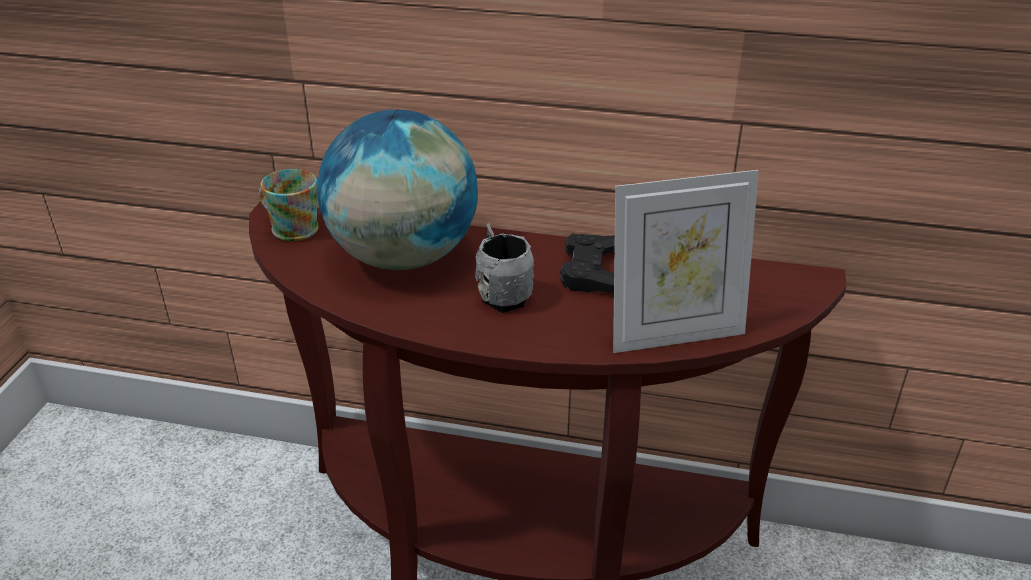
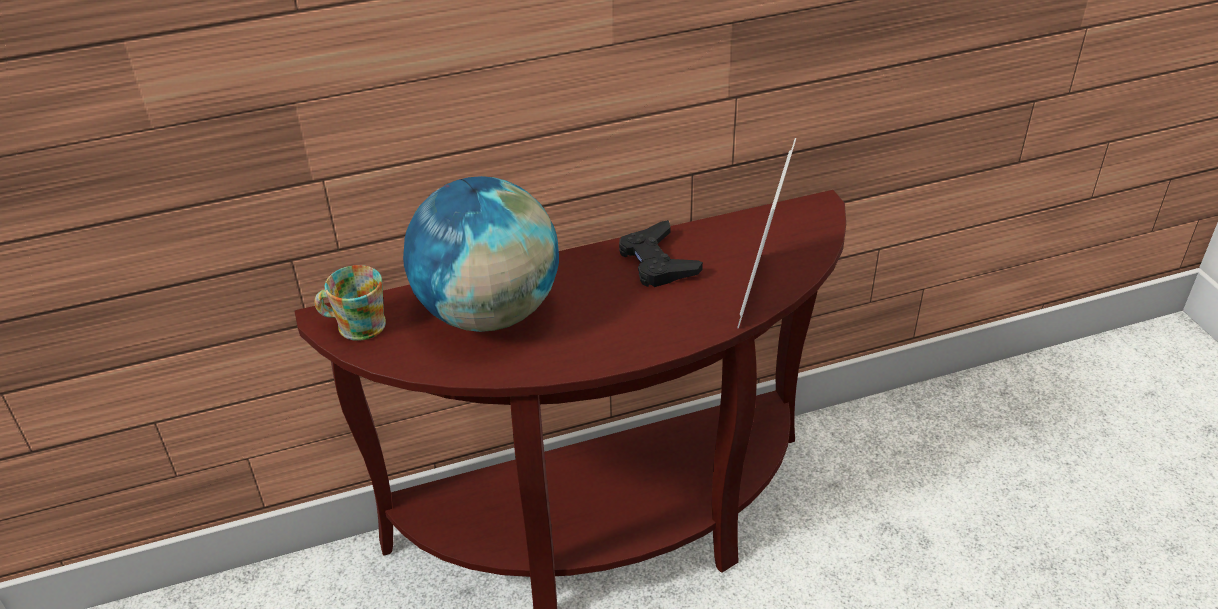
camera: 30 degrees left, 5 degrees up
grey mug [475,223,534,313] -> none
picture frame [613,170,759,353] -> picture frame turned 150 degrees clockwise [737,138,796,328]

